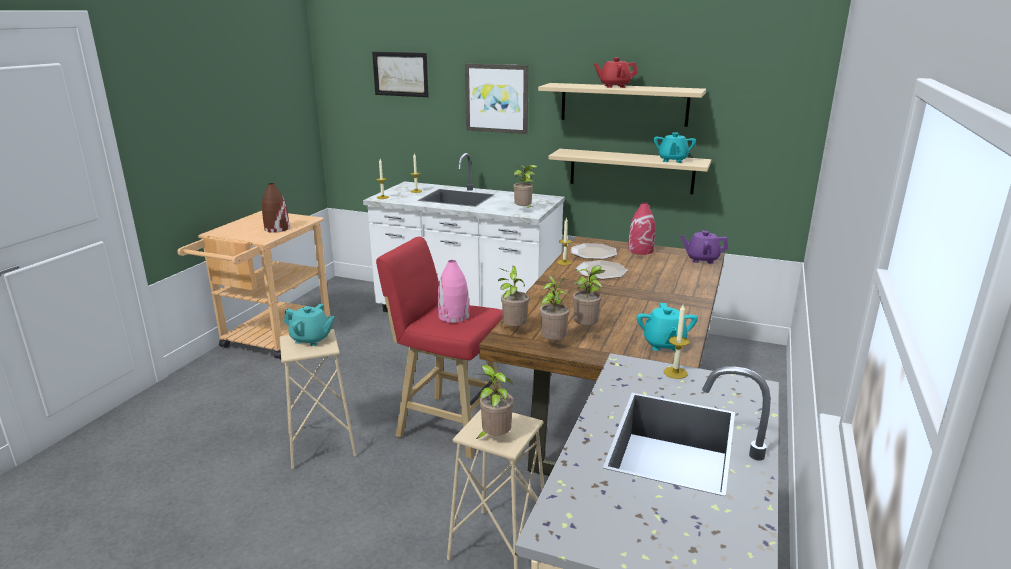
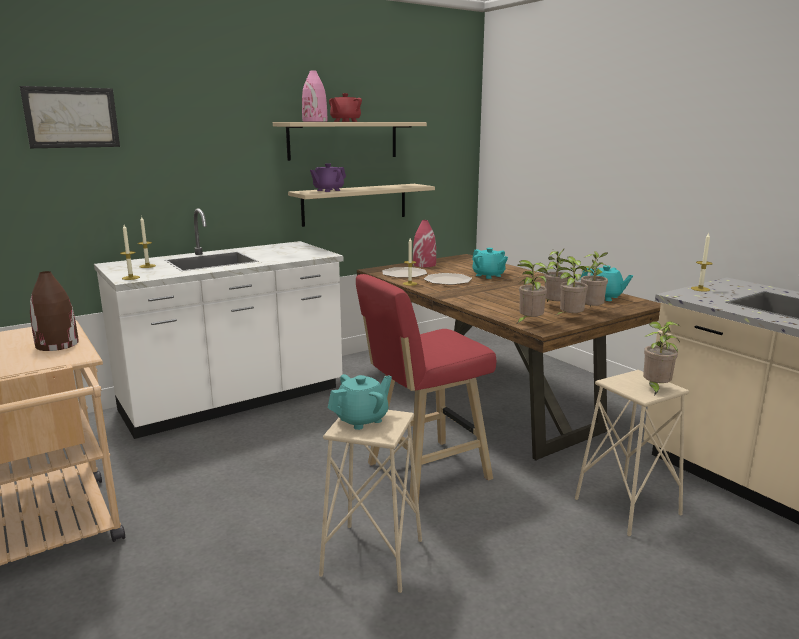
camera: 55 degrees left, 5 degrees down
pink vase [438,260,469,323] -> pink vase moved to [302,71,327,122]
picture [465,63,529,134] -> none
potted plant [513,165,537,207] -> potted plant moved to [581,251,608,307]
turquoise teapot [654,132,696,163] -> turquoise teapot moved to [472,248,508,279]
purple teapot [680,230,729,264] -> purple teapot moved to [310,163,346,192]

